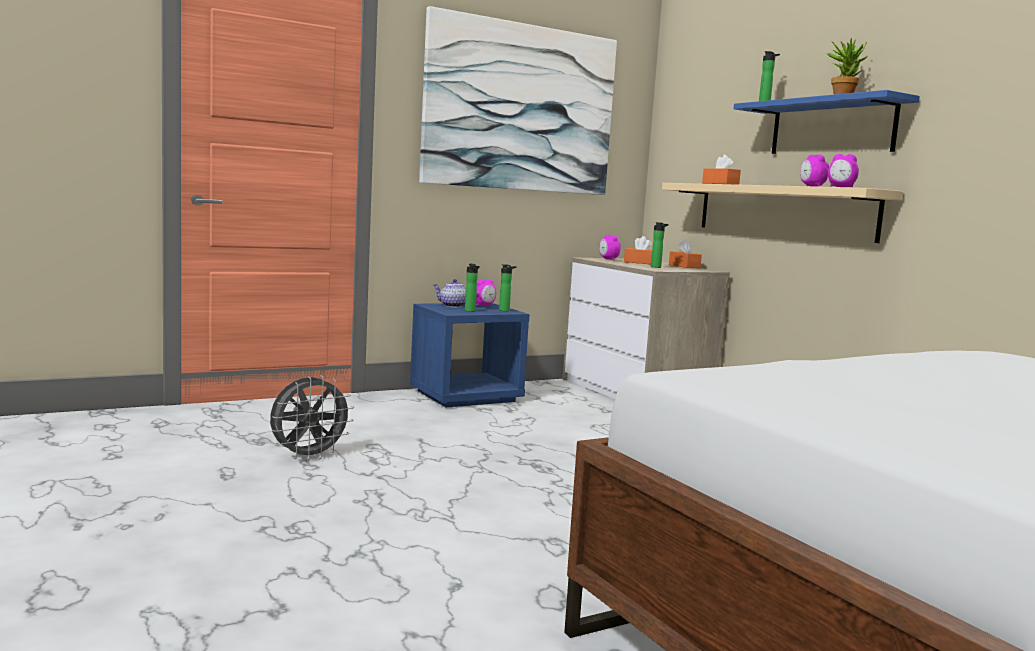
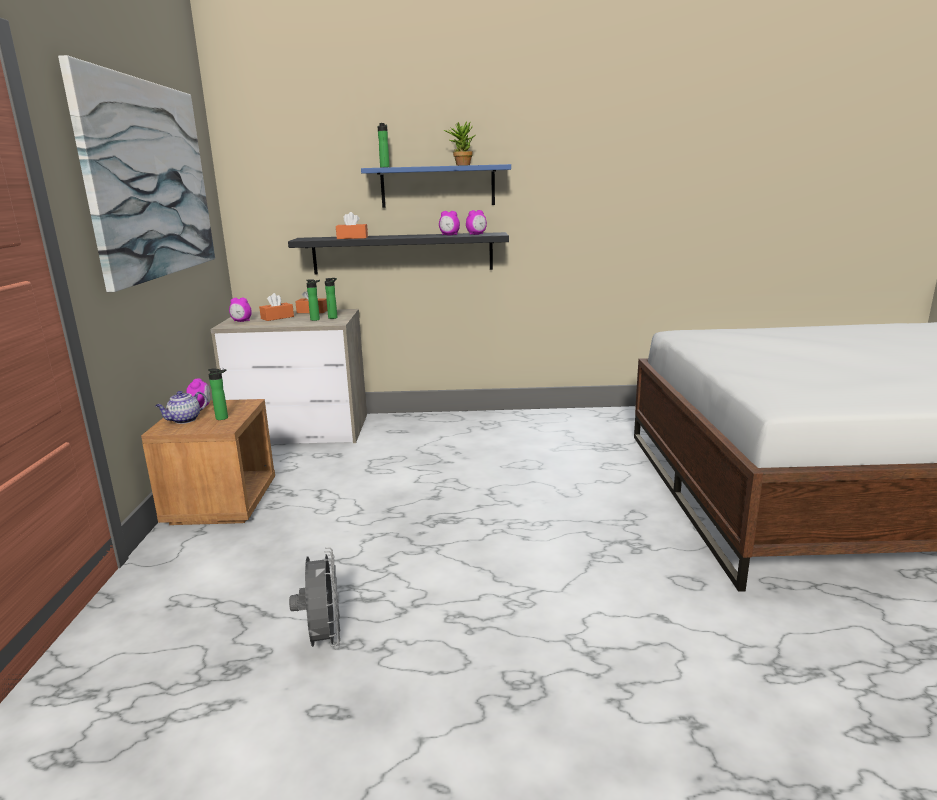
camera: 60 degrees left, 10 degrees up
blue nightstand [410,303,530,407] -> brown nightstand [141,399,275,525]
bottle [499,264,517,311] -> bottle moved to [325,278,338,319]
beige shelf [662,183,903,243] -> black shelf [288,232,509,274]

